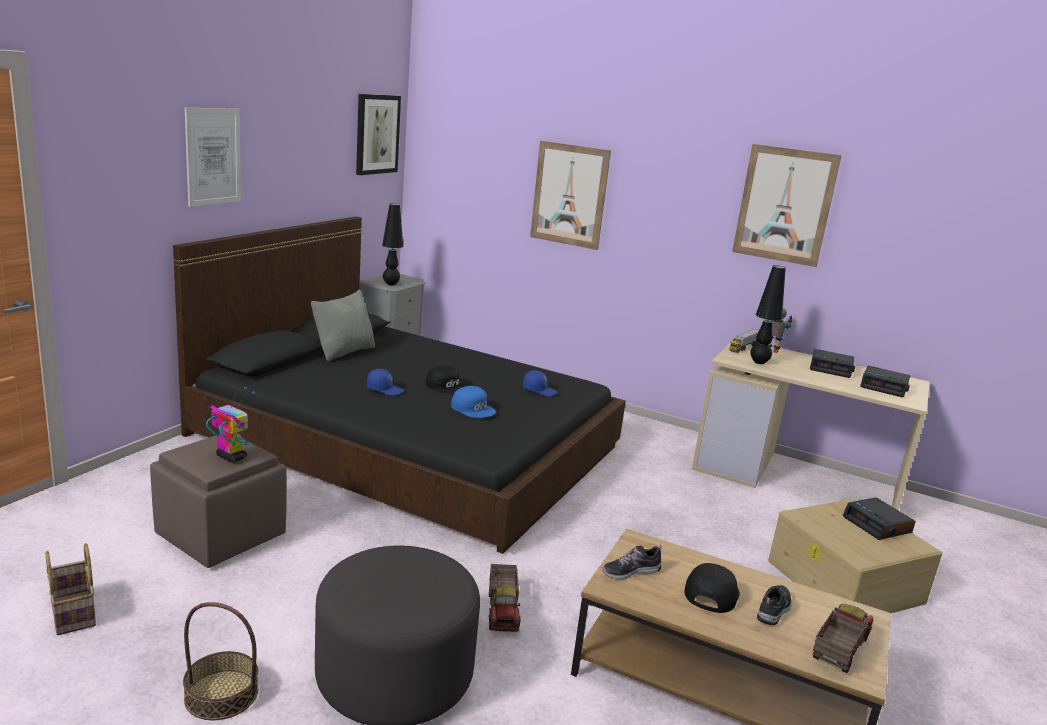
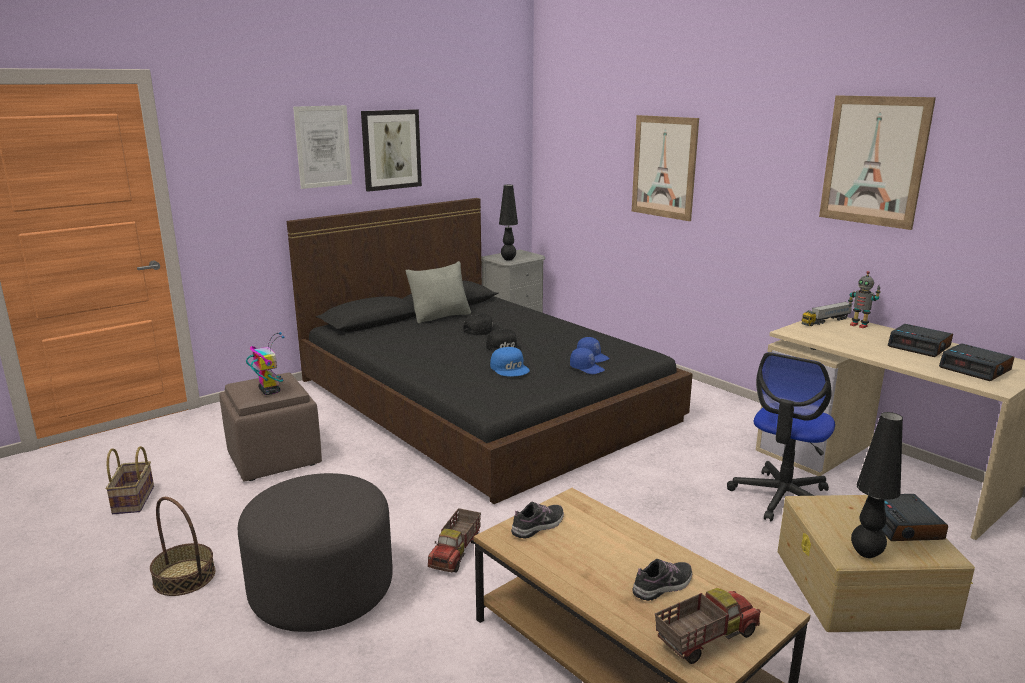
camera: 25 degrees right, 0 degrees up
picture [356,94,401,175] -> picture moved to [361,109,422,192]
blue cap [367,369,404,396] -> blue cap moved to [570,348,605,374]
shoe [602,545,662,580] -> shoe turned 135 degrees clockwise [511,502,564,539]
black cap [685,563,740,613] -> black cap moved to [464,313,500,335]
black table lamp [751,265,786,364] -> black table lamp moved to [851,412,903,558]
none -> office chair [727,352,835,522]

